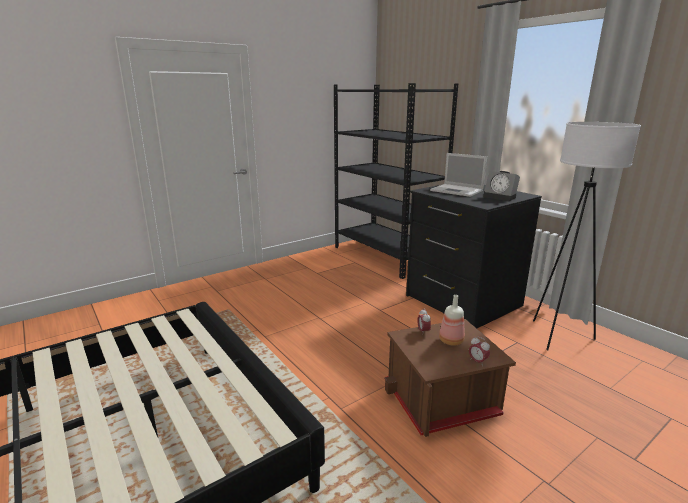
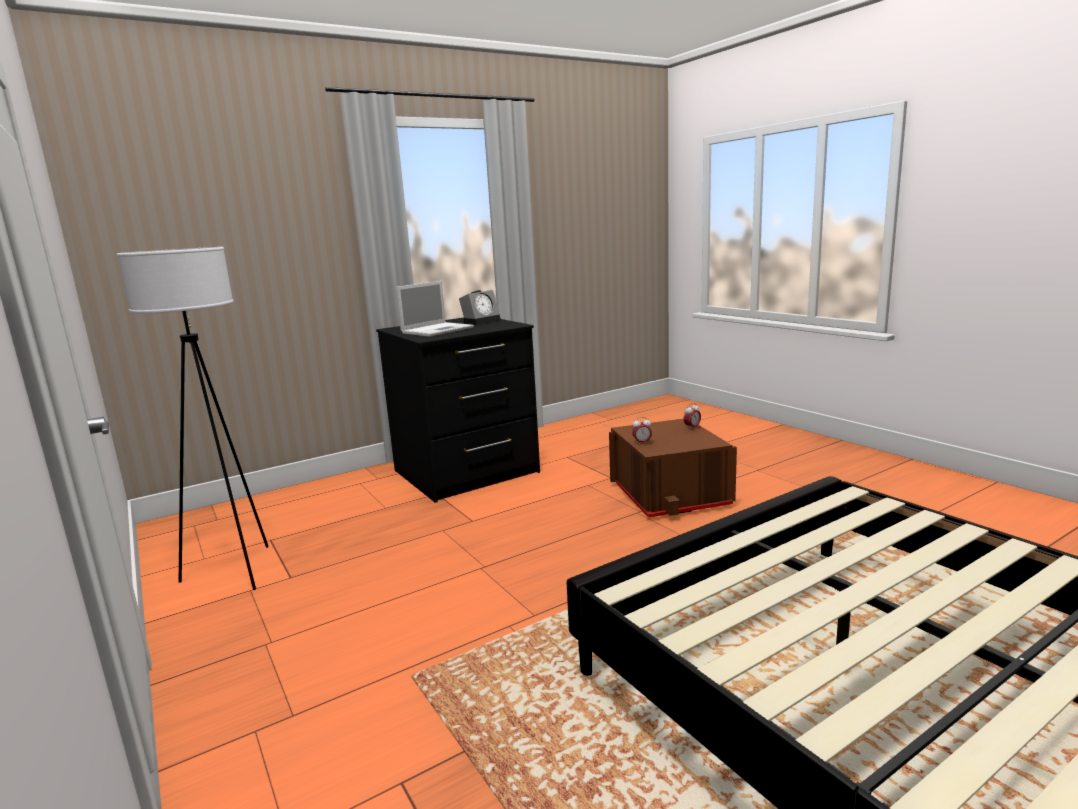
camera: 85 degrees left, 5 degrees down
black bookcase [334,83,458,279] -> none
bottle [439,295,465,346] -> none
white floor lamp [533,122,641,350] -> white floor lamp moved to [117,247,269,590]

